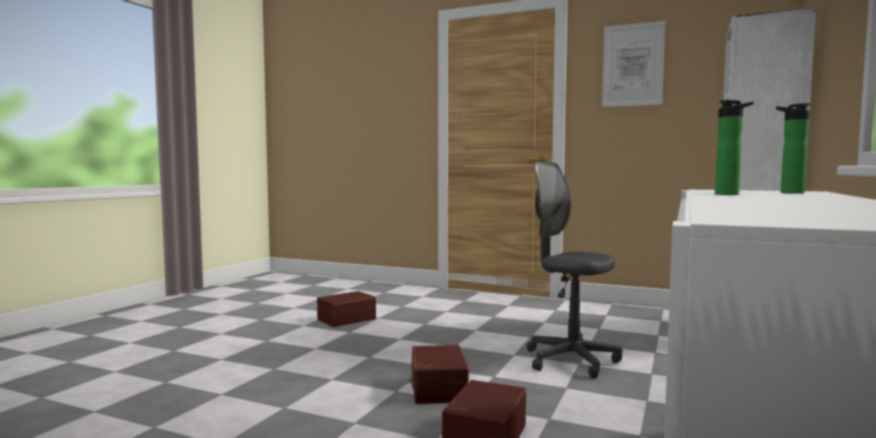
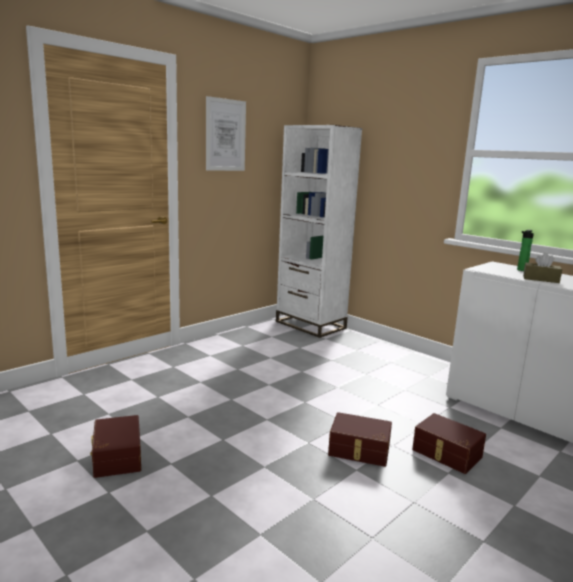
camera: 70 degrees left, 10 degrees up
grey office chair [527,162,623,379] -> none
bottle [715,100,754,195] -> brown tissue box [523,253,562,283]

